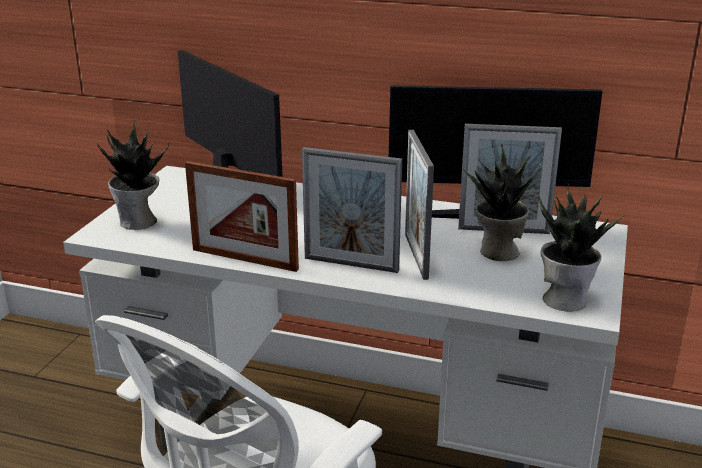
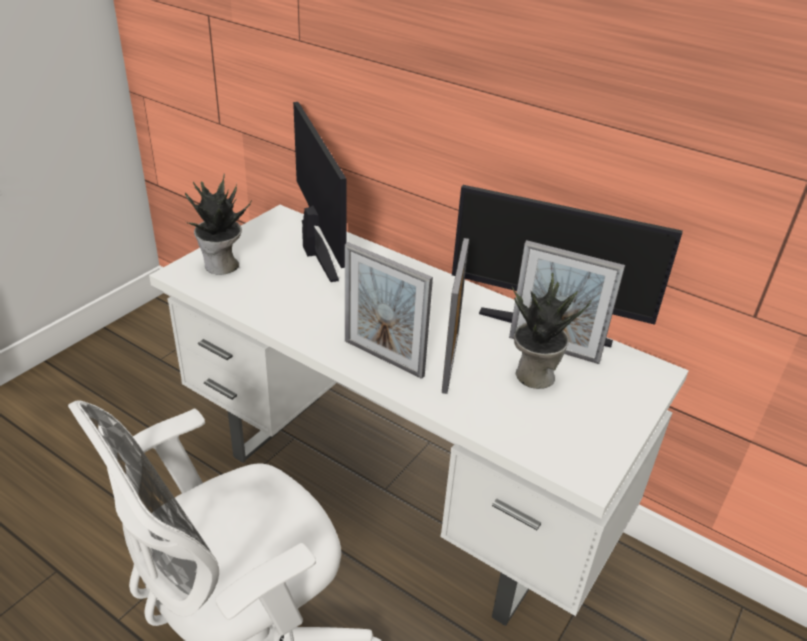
camera: 15 degrees right, 10 degrees up
picture frame [185,161,299,272] -> none
potted plant [539,184,624,312] -> none

